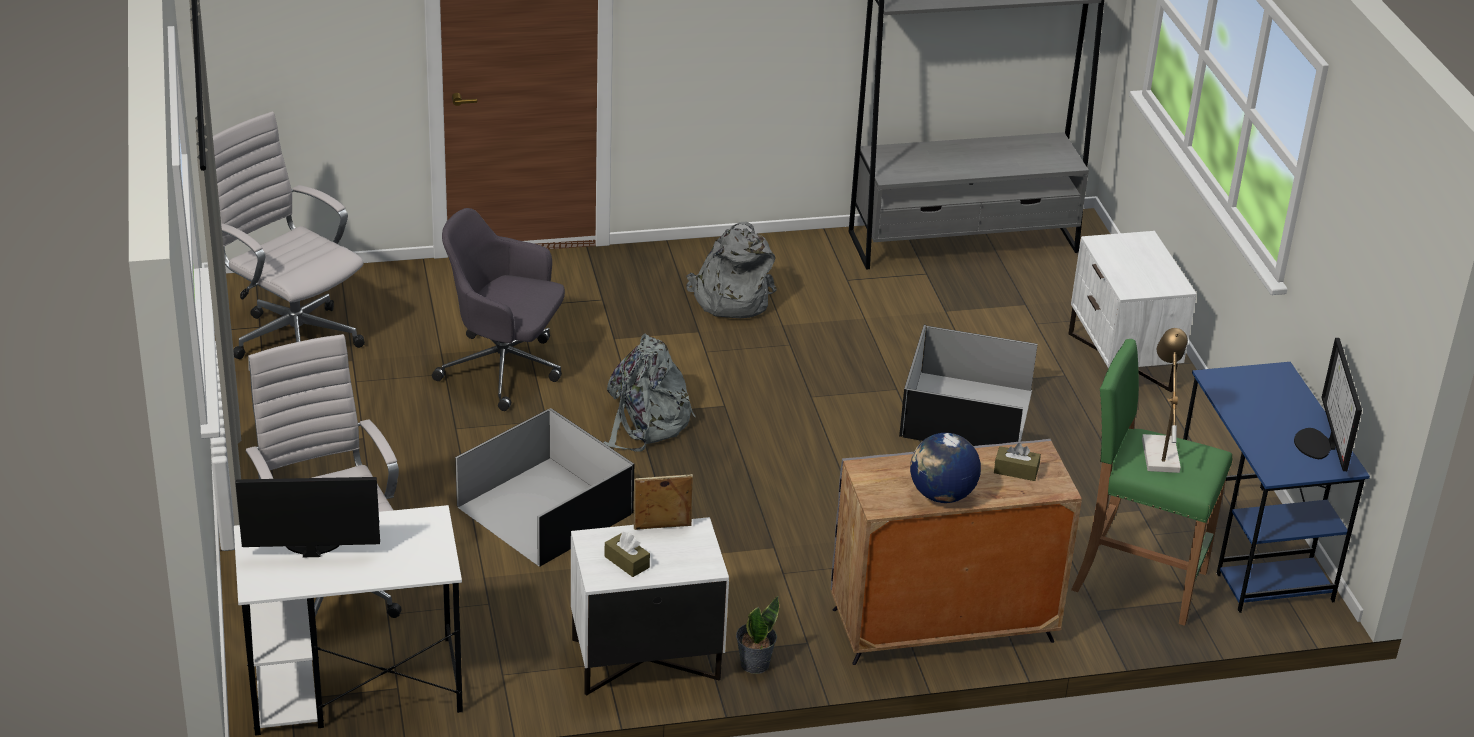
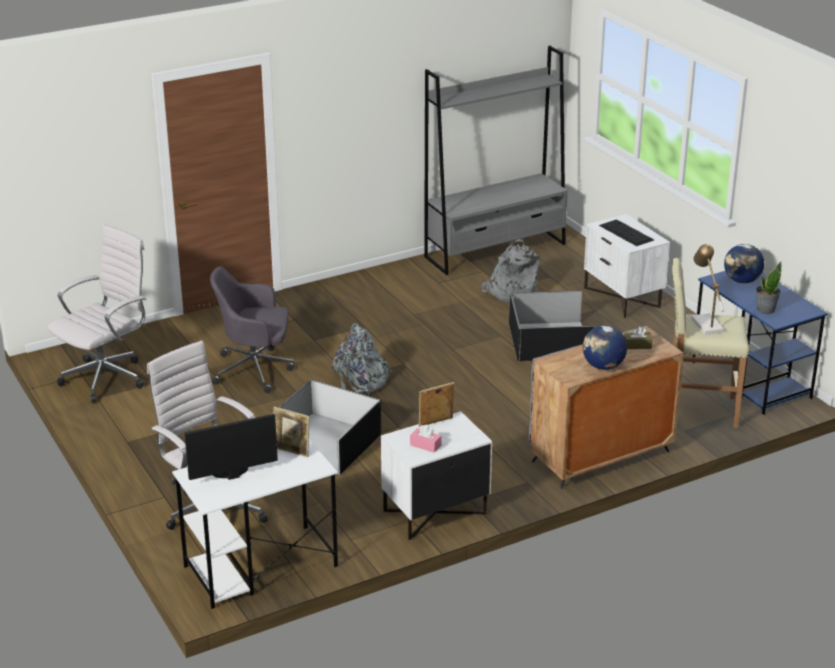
camera: 15 degrees left, 5 degrees down
white office chair [213,112,365,359] -> white office chair turned 105 degrees clockwise [47,224,146,403]
brown tissue box [604,532,650,577] -> pink tissue box [410,425,442,453]
grey backpack [686,222,777,318] -> grey backpack moved to [481,239,540,303]
potted plant [736,595,779,674] -> potted plant moved to [756,262,782,314]
green stool [1071,339,1232,626] -> beige stool [672,258,749,428]
monitor [1294,338,1362,471] -> none
none -> picture frame [273,406,310,457]
none -> keyboard [599,219,654,246]
none -> globe [724,244,764,283]

